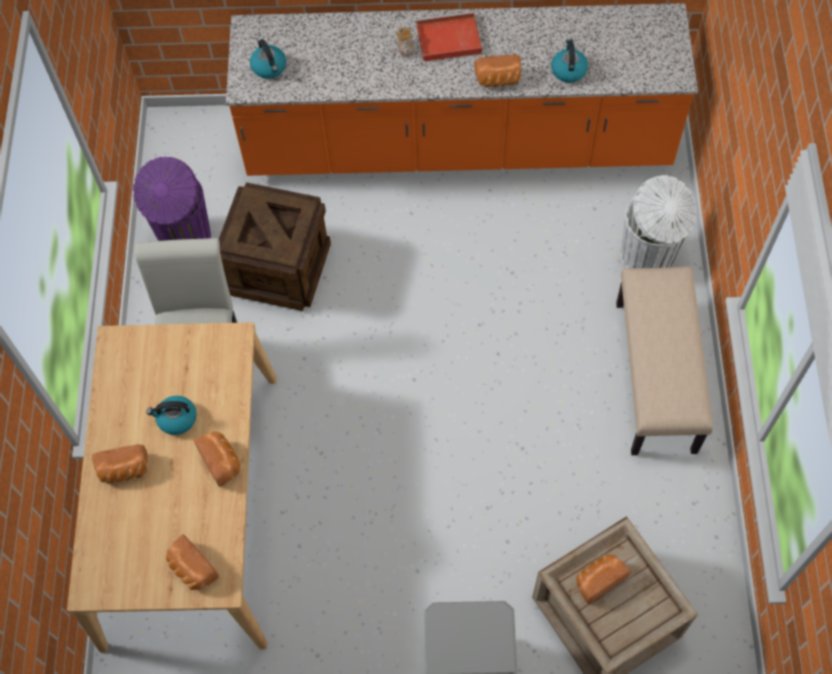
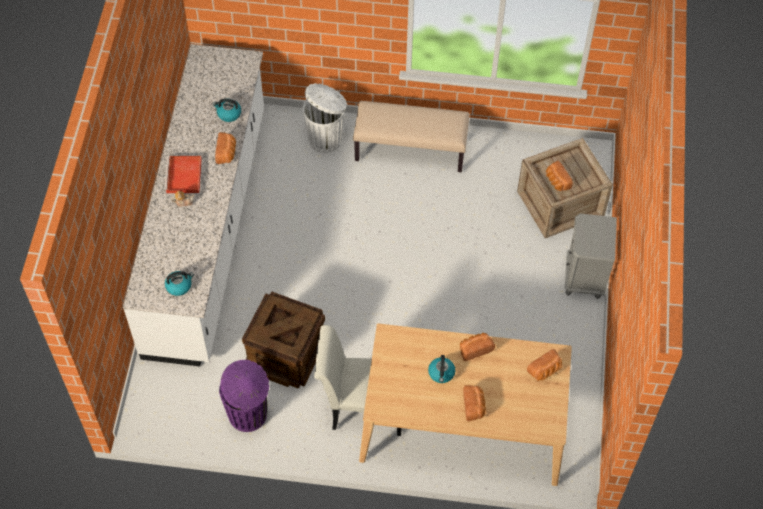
camera: 85 degrees left, 5 degrees down
orange counter [226,3,698,176] -> white counter [123,44,264,366]

